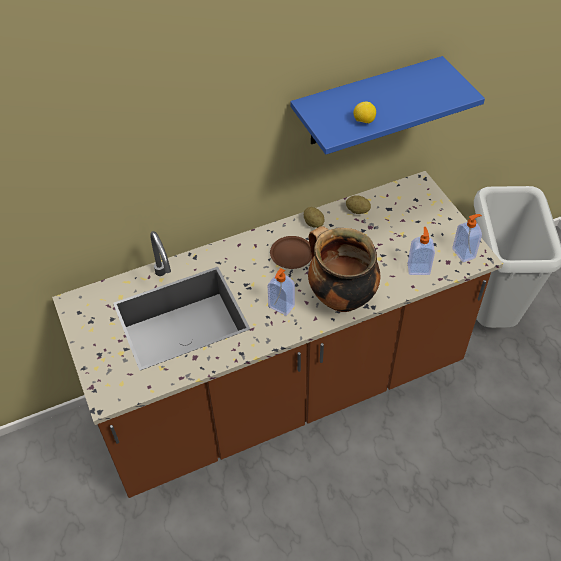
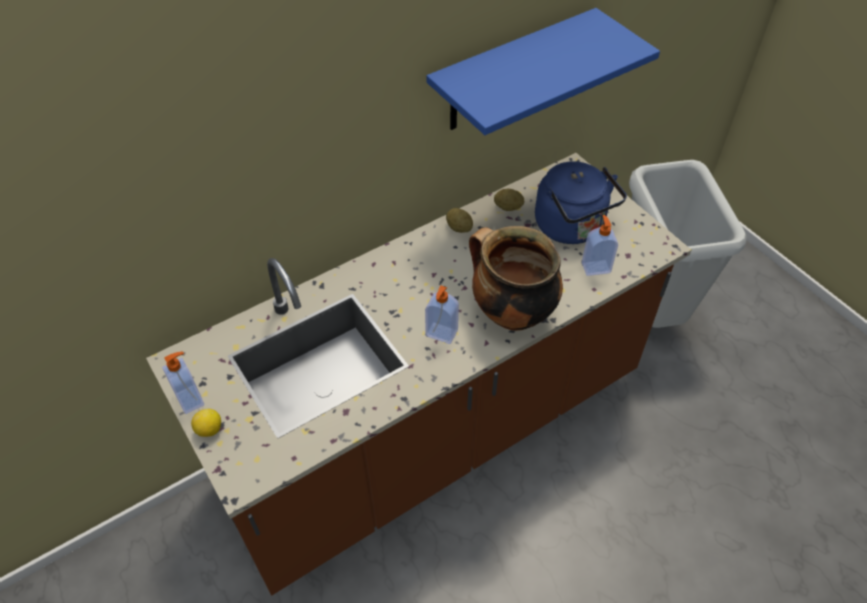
camera: 10 degrees left, 0 degrees up
brown plate [270,236,312,269] -> none
lemon [354,102,376,123] -> lemon moved to [191,408,221,437]
soap dispenser [452,214,482,262] -> soap dispenser moved to [162,352,204,414]
none -> blue kettle [535,161,627,244]

